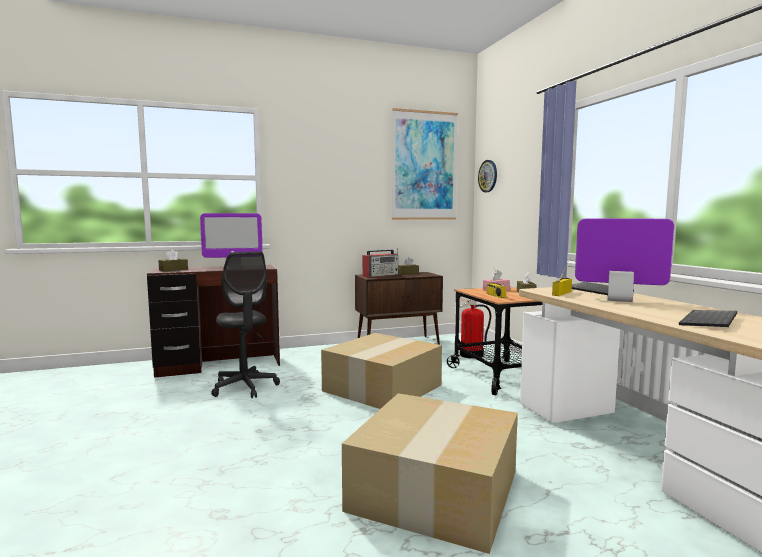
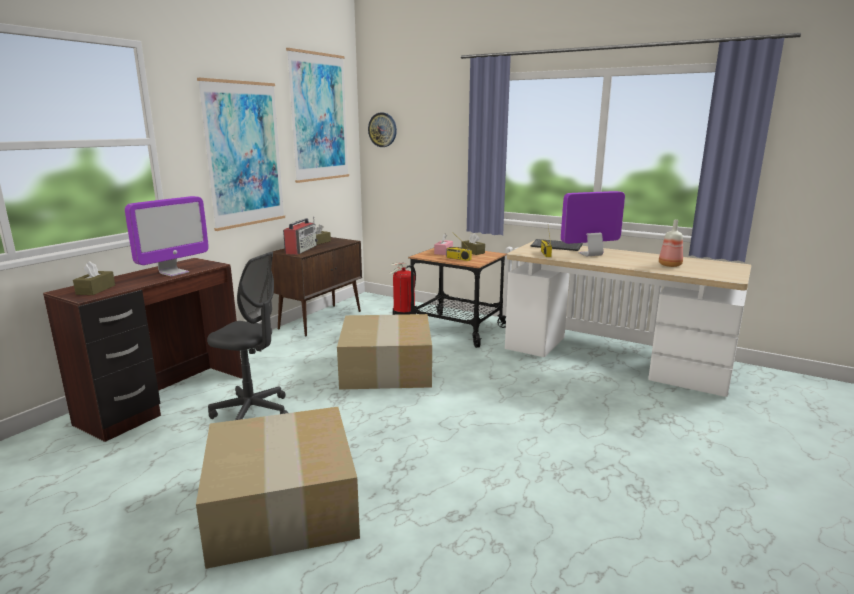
camera: 40 degrees left, 10 degrees up
cardboard box [342,393,518,554] -> cardboard box moved to [196,407,360,569]
keyboard [679,310,737,327] -> bottle [659,220,683,267]
none -> picture [197,78,285,231]

